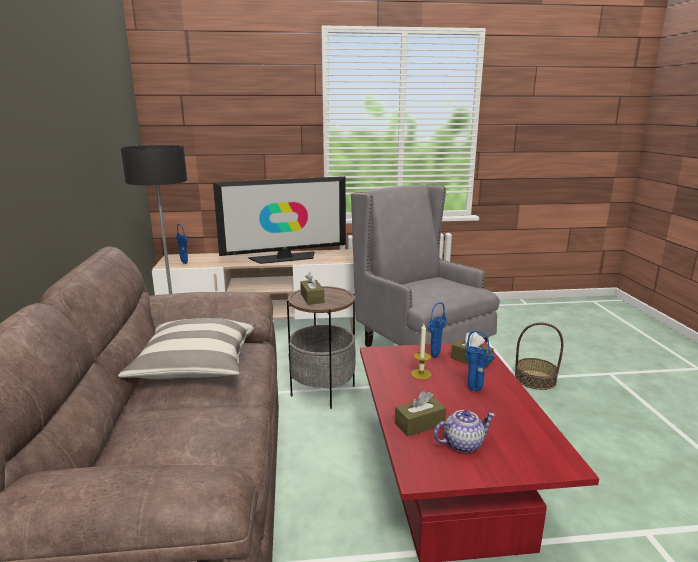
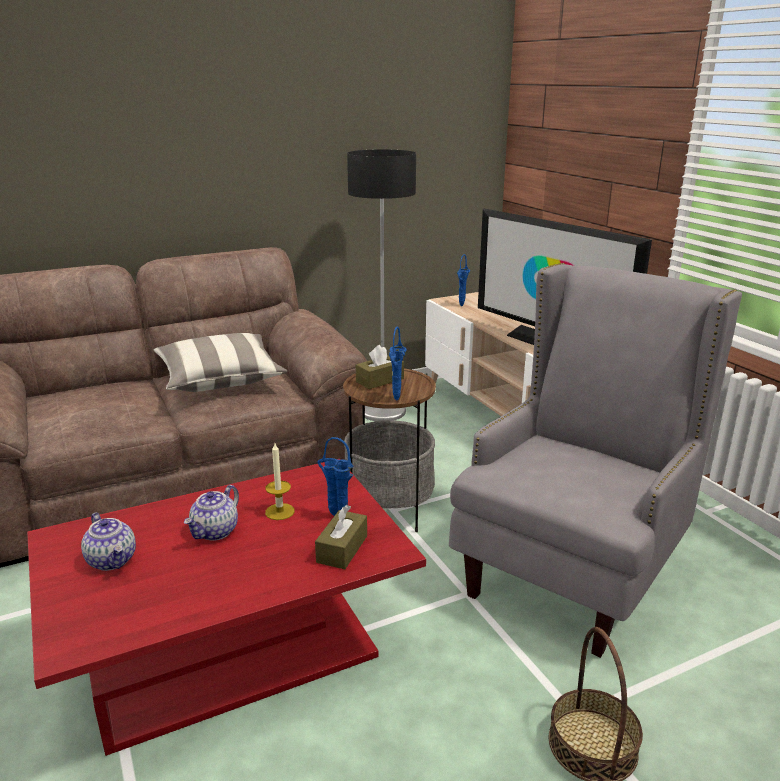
camera: 70 degrees right, 5 degrees up
brown tissue box [395,391,446,437] -> none
blue vase [465,331,495,392] -> blue vase moved to [389,327,407,401]
none -> teapot [184,485,239,541]

